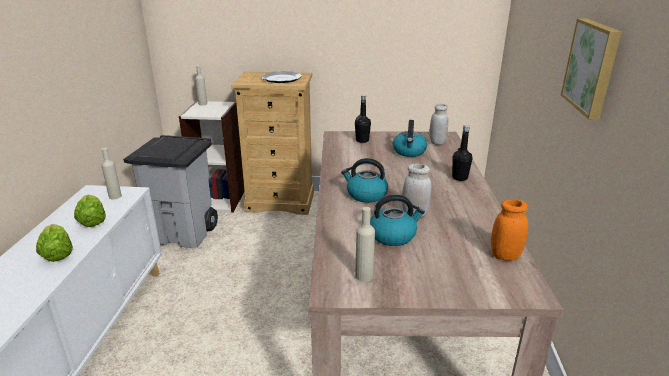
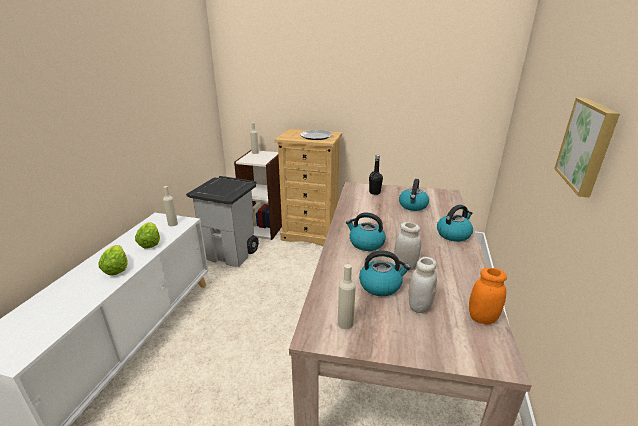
camera: 10 degrees right, 0 degrees up
white jar [430,104,448,145] -> white jar moved to [409,257,437,313]
black bottle [452,125,472,181] -> kettle [437,204,473,242]

